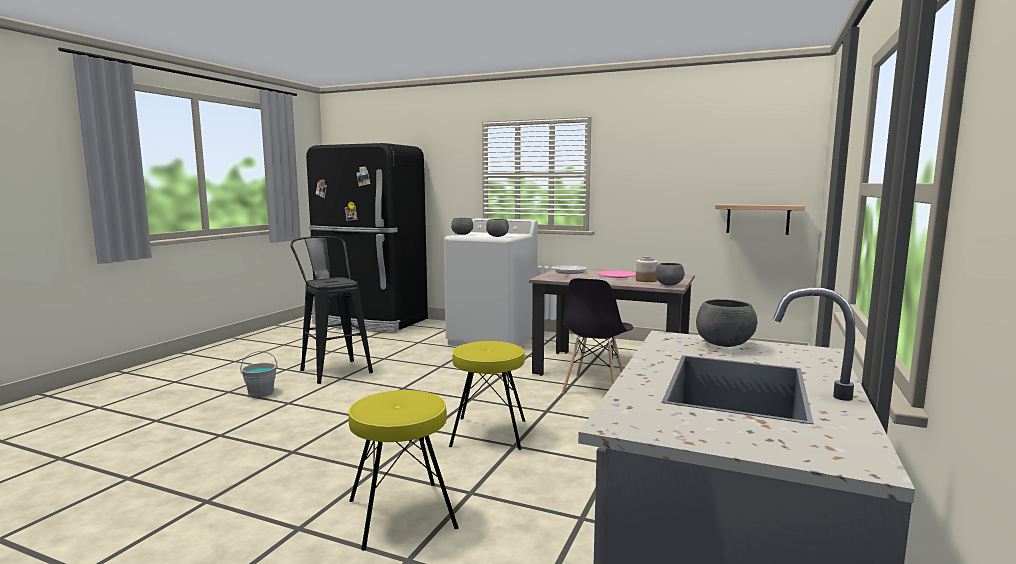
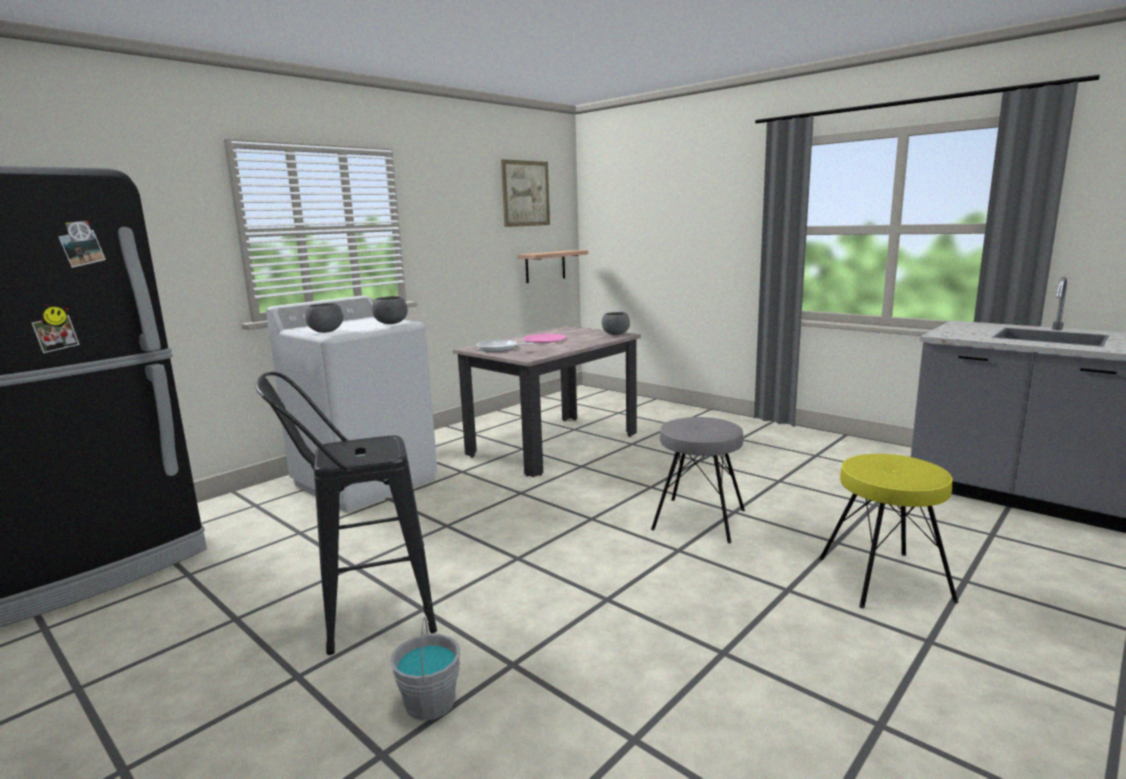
camera: 70 degrees left, 5 degrees up
yellow stool [449,341,525,450] -> grey stool [651,417,745,544]
grey chair [562,278,633,393] -> none
jar [636,257,658,282] -> none
grey bowl [696,299,758,347] -> none
none -> picture [501,159,550,227]

